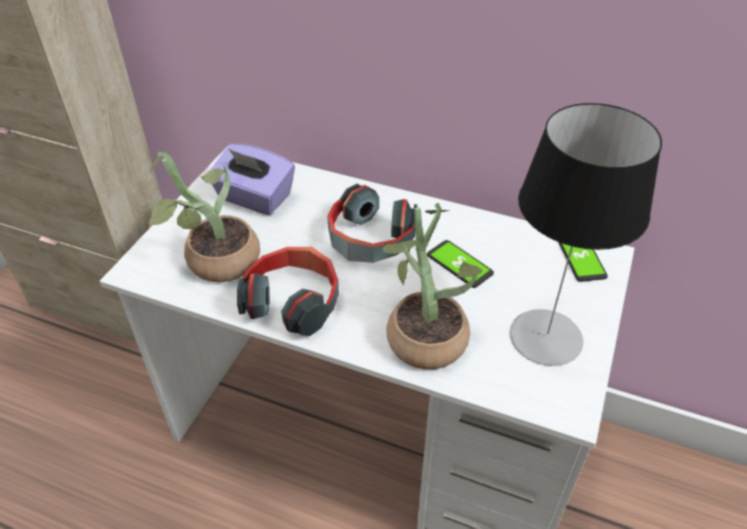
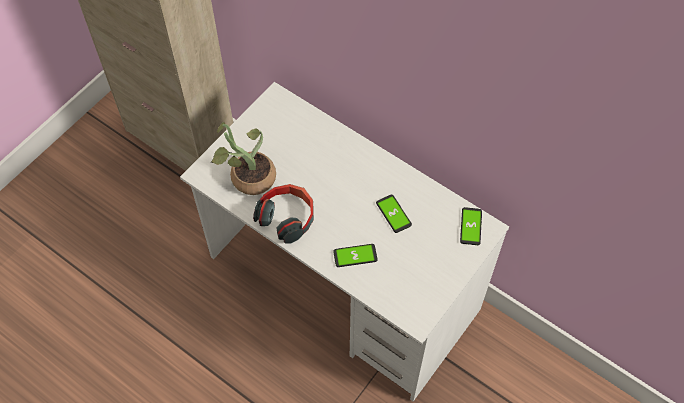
camera: 15 degrees right, 15 degrees up
purple tissue box [210,144,295,215] -> none
headphones [327,184,417,263] -> none
potted plant [382,203,482,369] -> phone [333,244,378,267]
table lamp [510,103,662,366] -> none

